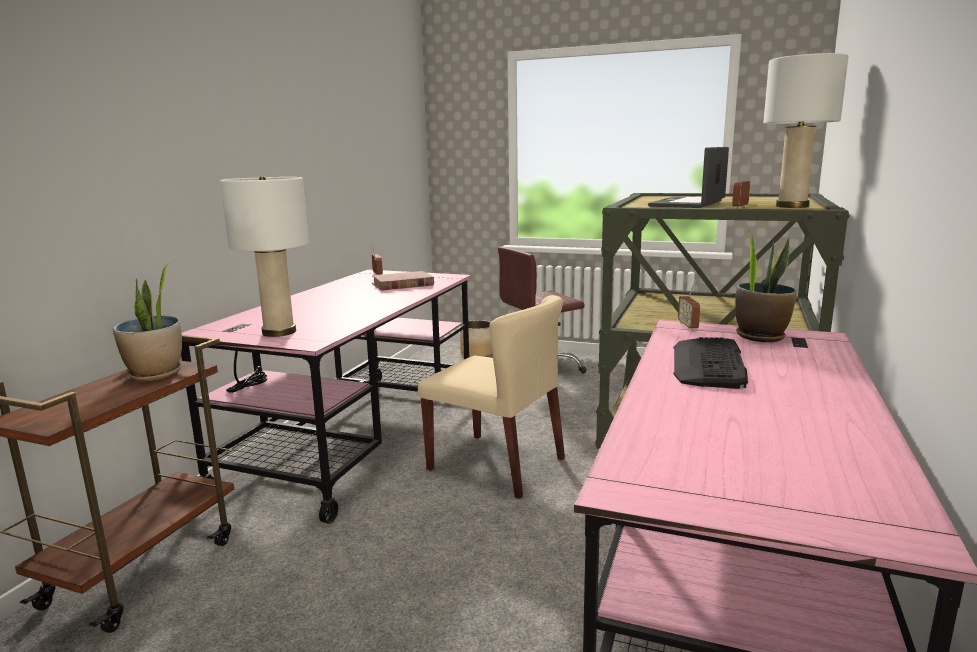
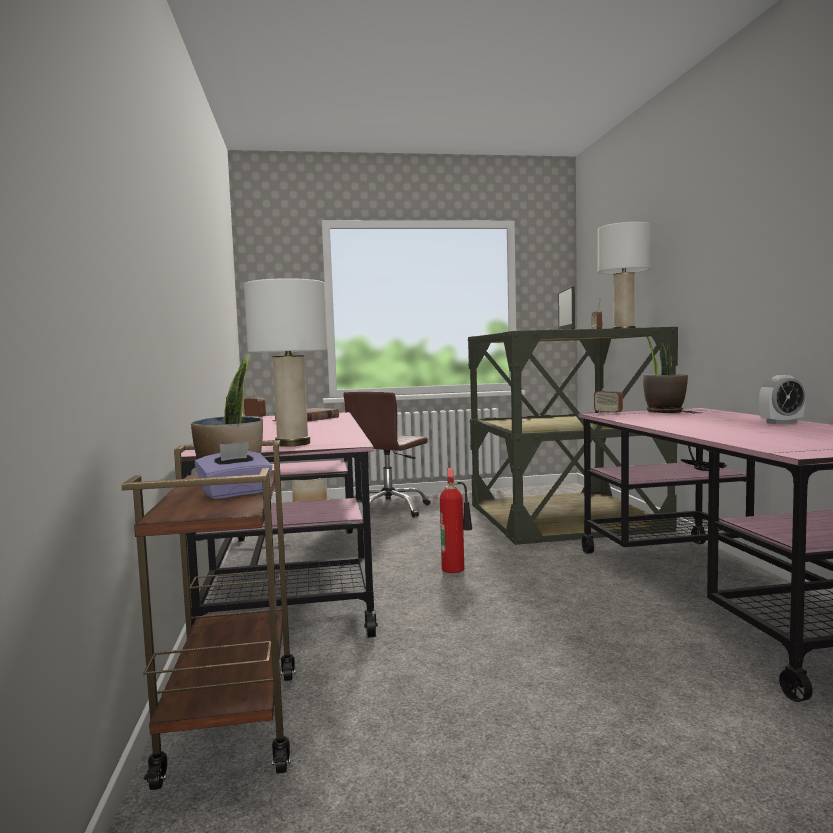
camera: 30 degrees left, 10 degrees down
beige chair [418,295,565,499] -> fire extinguisher [440,468,472,573]
keyboard [673,337,748,389] -> none
none -> purple tissue box [195,442,272,499]
none -> alarm clock [759,375,806,424]

